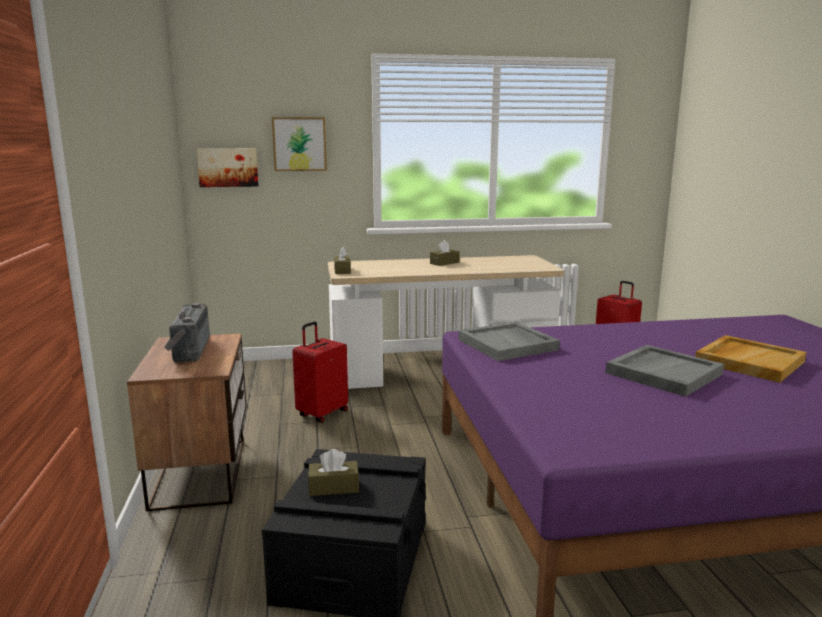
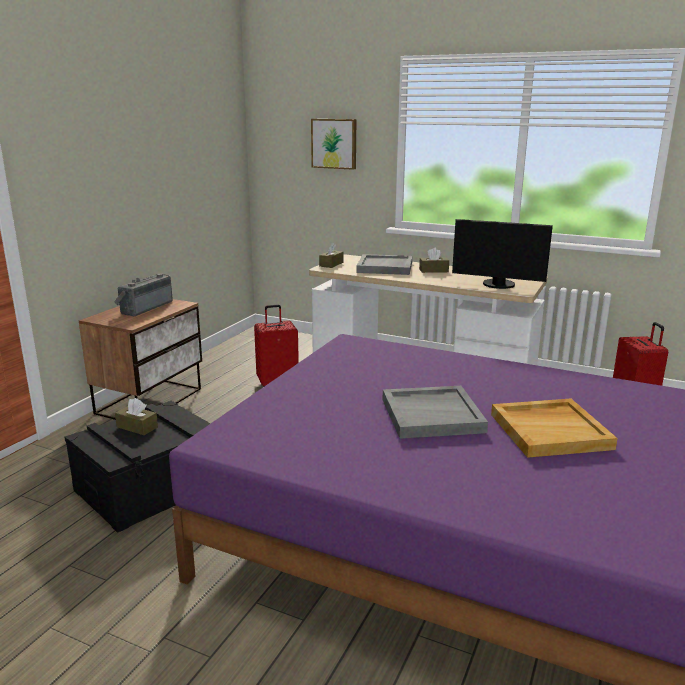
camera: 35 degrees right, 5 degrees up
picture [196,148,259,187] -> none
grey tray [458,322,560,361] -> grey tray moved to [356,254,412,275]
none -> monitor [452,219,553,289]

